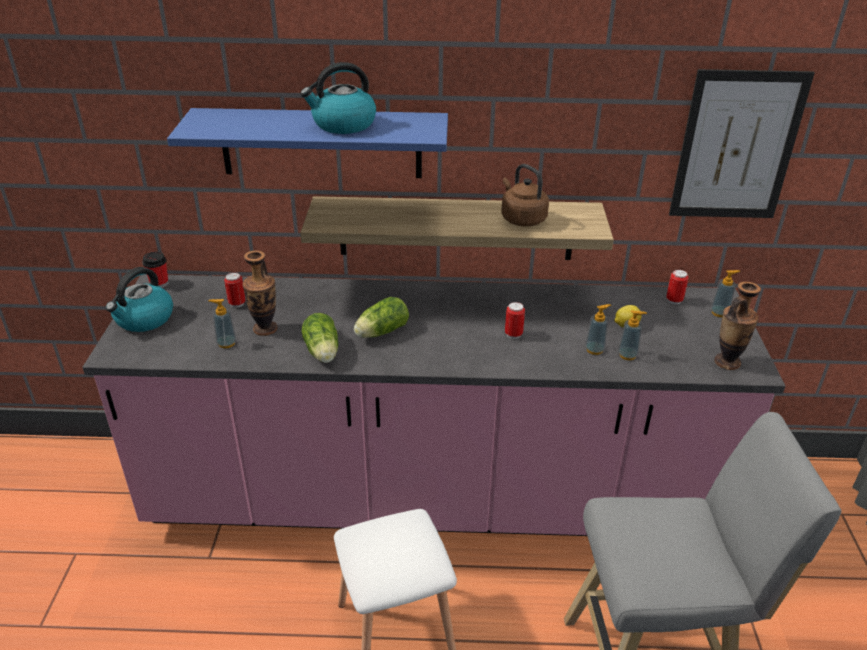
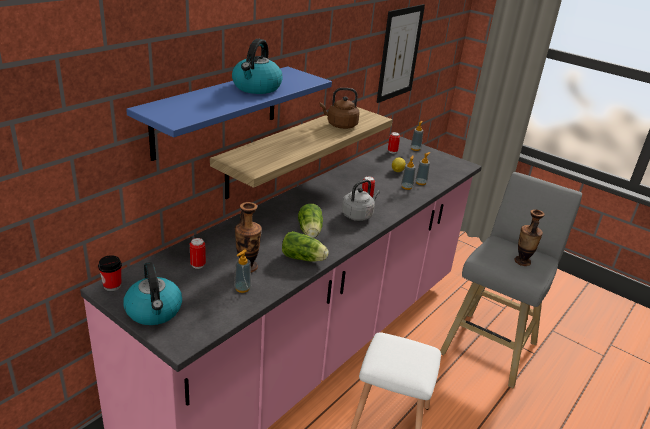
camera: 55 degrees left, 5 degrees down
vase [715,282,761,370] -> vase moved to [514,209,545,266]
none -> grey kettle [342,179,380,221]

